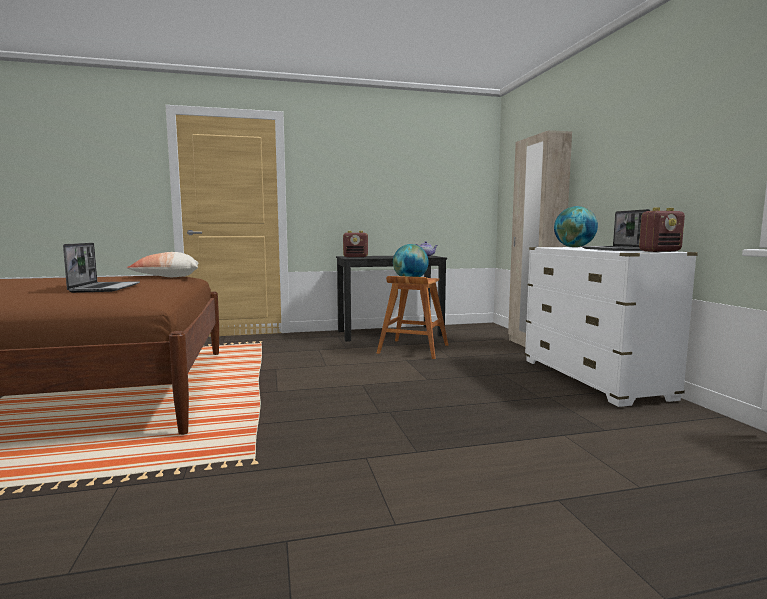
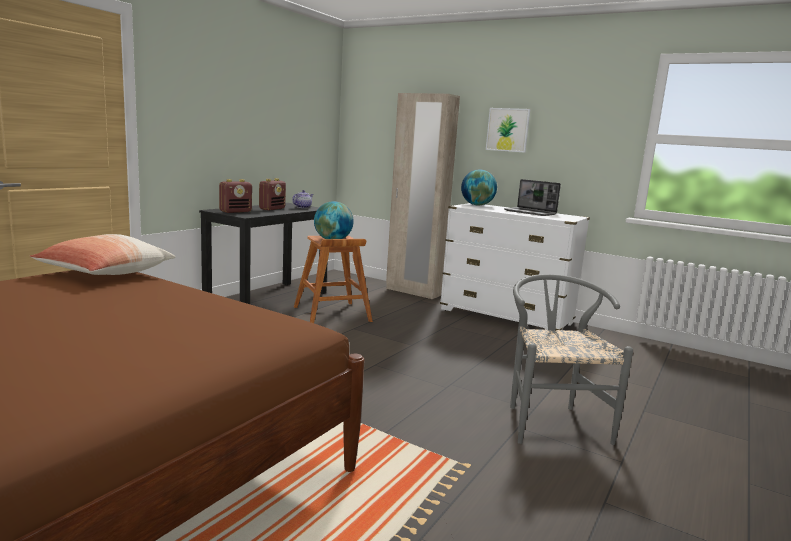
camera: 45 degrees left, 5 degrees up
laptop [63,243,140,293] -> none
radio [639,208,685,252] -> radio moved to [259,178,286,211]
none -> picture [486,108,530,153]
none -> grey chair [510,274,633,445]

